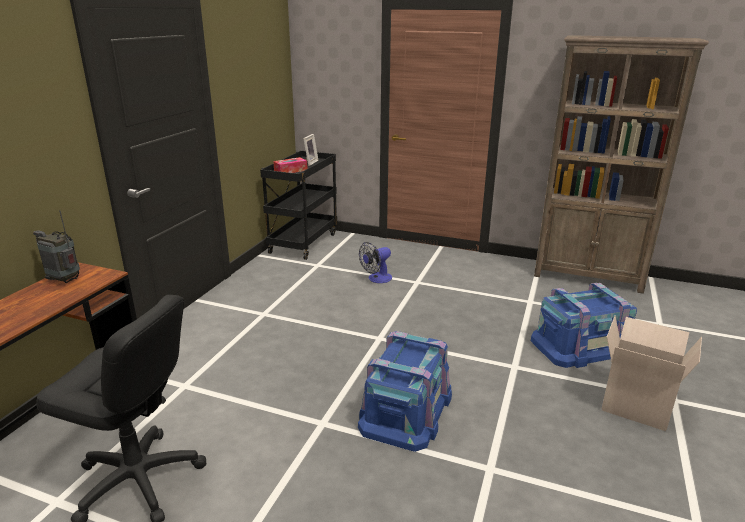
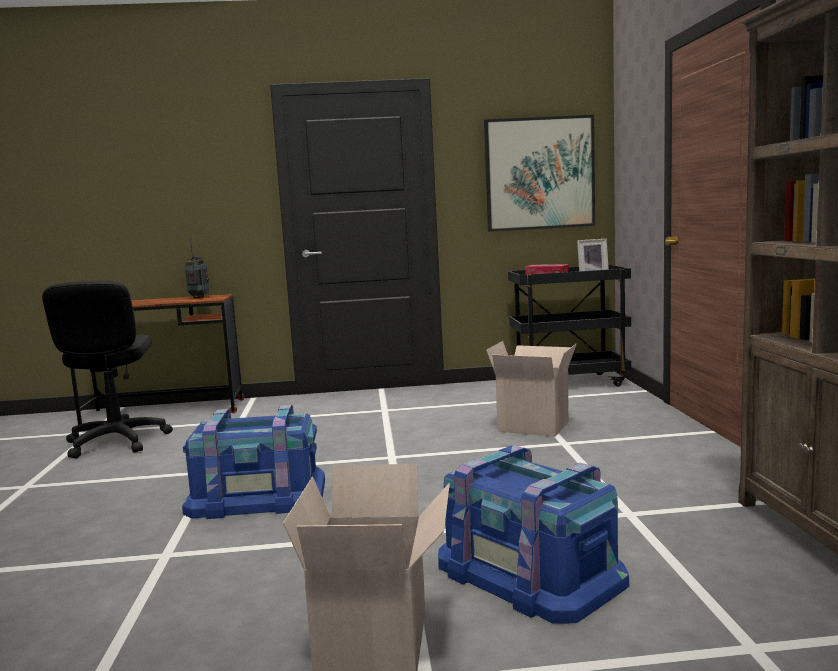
camera: 65 degrees right, 15 degrees down
fan [359,242,392,283] -> cardboard box [486,341,577,437]
none -> picture [484,115,595,232]

